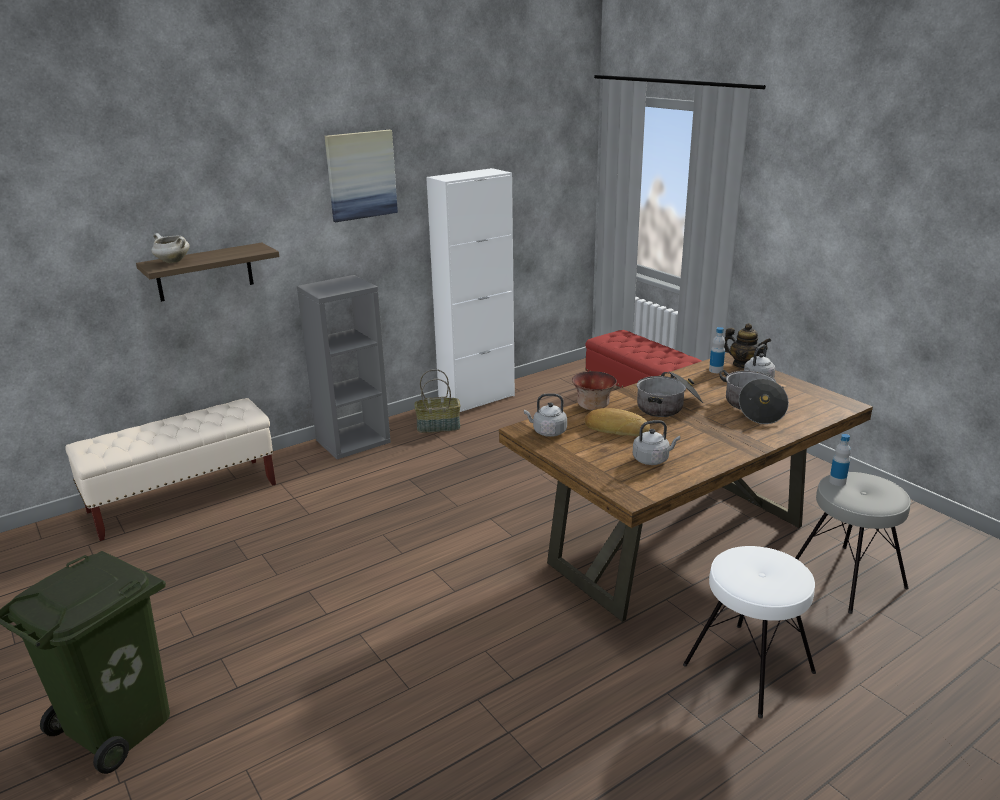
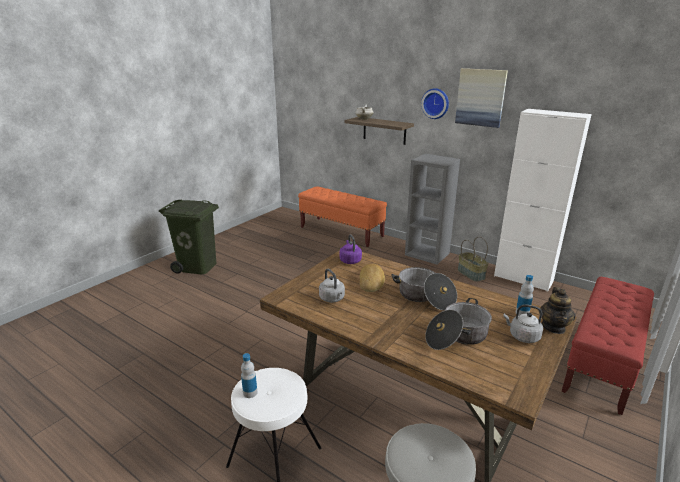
camera: 70 degrees right, 0 degrees up
beige bench [65,398,276,541] -> orange bench [298,186,387,247]
grey kettle [524,393,567,437] -> purple kettle [339,235,362,264]
bowl [572,371,617,410] -> none
bottle [829,434,851,486] -> bottle moved to [241,353,258,398]
none -> wall clock [421,88,449,119]

